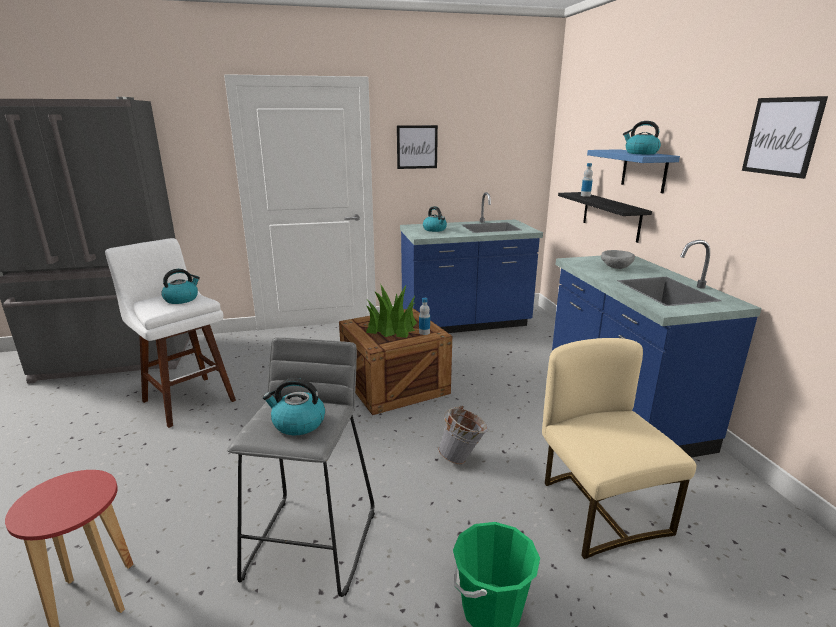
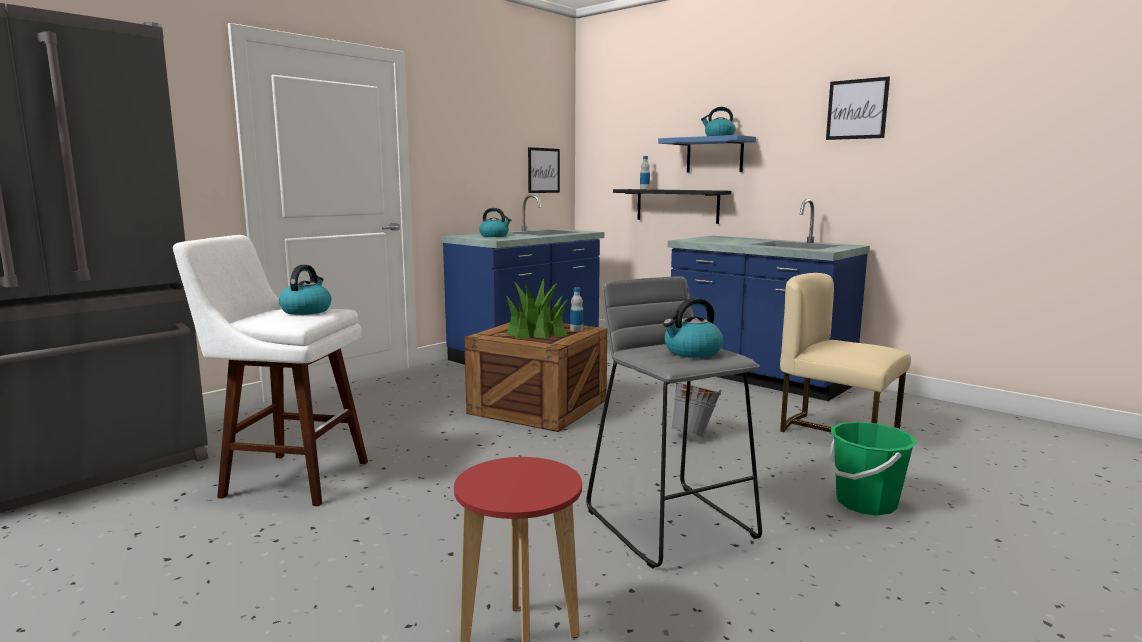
camera: 35 degrees left, 10 degrees down
picture [397,125,438,169] -> picture moved to [528,147,560,193]
grey bowl [601,250,635,269] -> none

